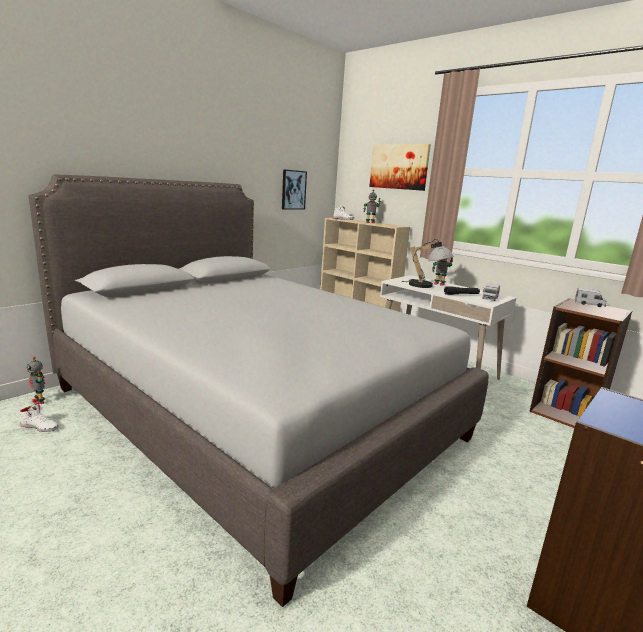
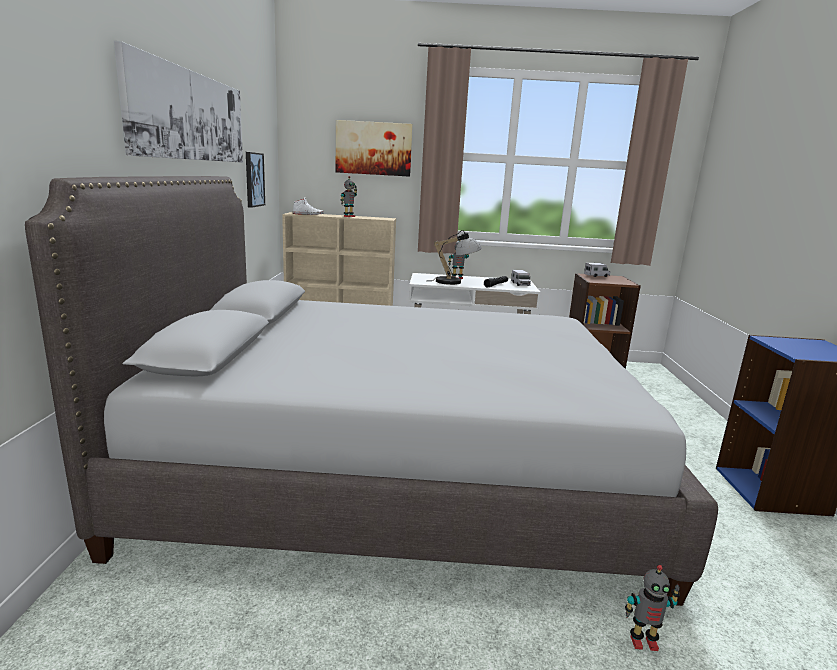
camera: 40 degrees left, 0 degrees up
white shoe [19,404,59,432] -> none
toy robot [27,357,46,405] -> toy robot moved to [625,565,680,651]
none -> picture [114,41,243,163]

